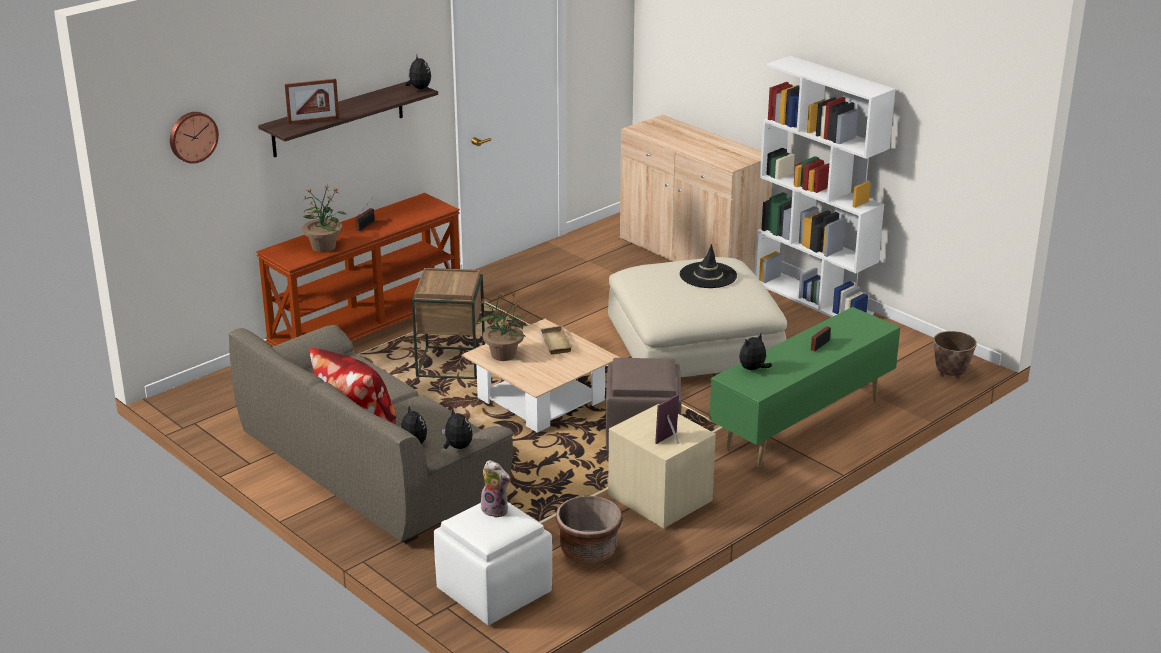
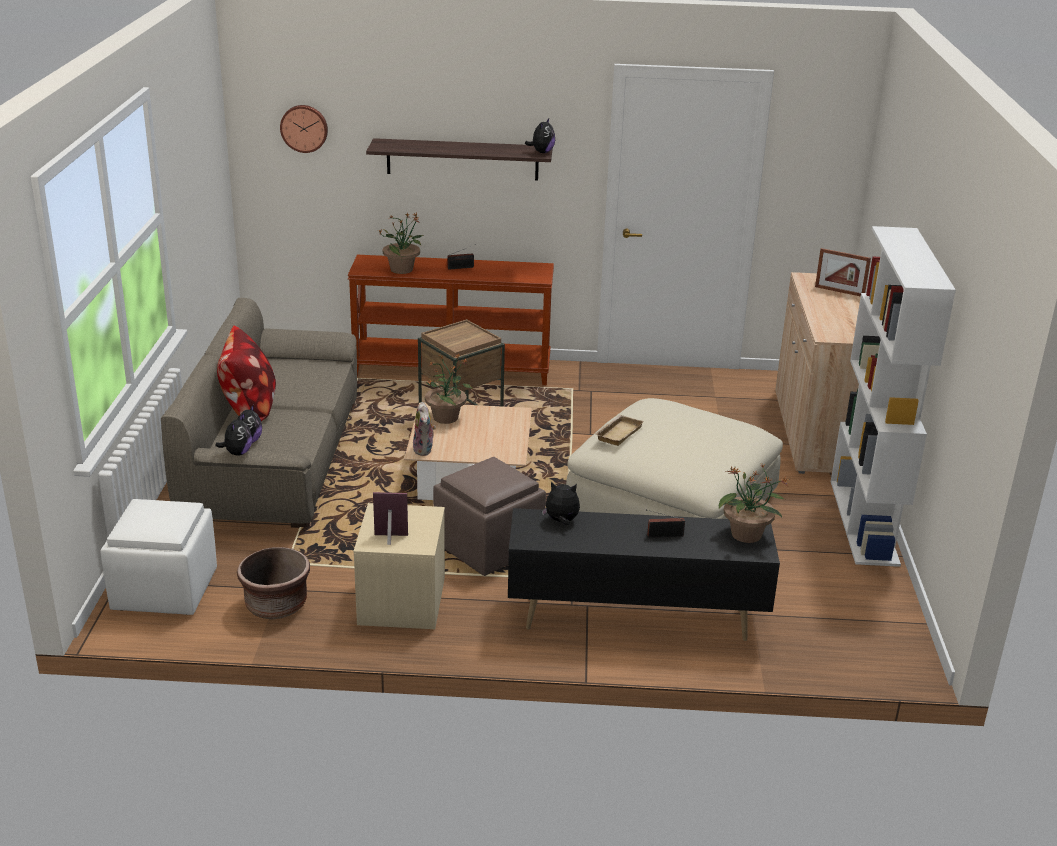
camera: 45 degrees right, 0 degrees up
picture frame [285,79,339,125] -> picture frame moved to [815,248,871,297]
plush toy [481,460,511,518] -> plush toy moved to [412,402,436,456]
beige tray [538,325,573,354] -> beige tray moved to [596,415,644,446]
black hat [680,244,737,288] -> none
green tv stand [709,307,900,468] -> black tv stand [508,508,780,641]
planter [933,331,977,379] -> none
none -> potted plant [719,464,789,543]

